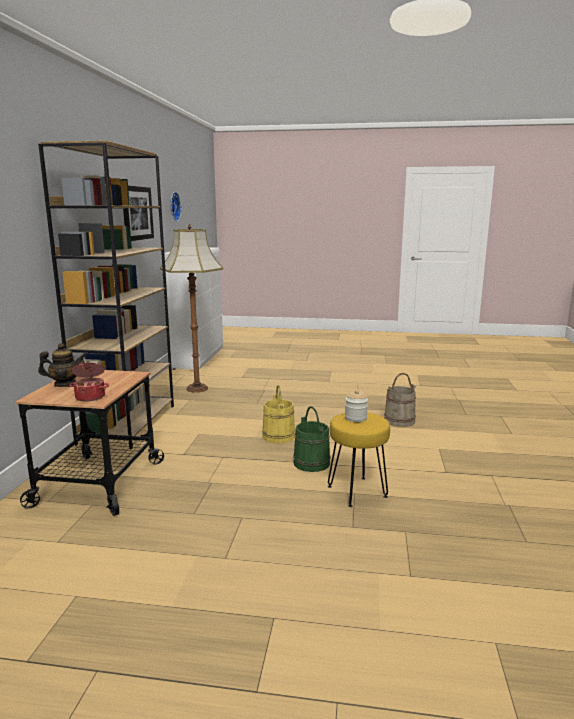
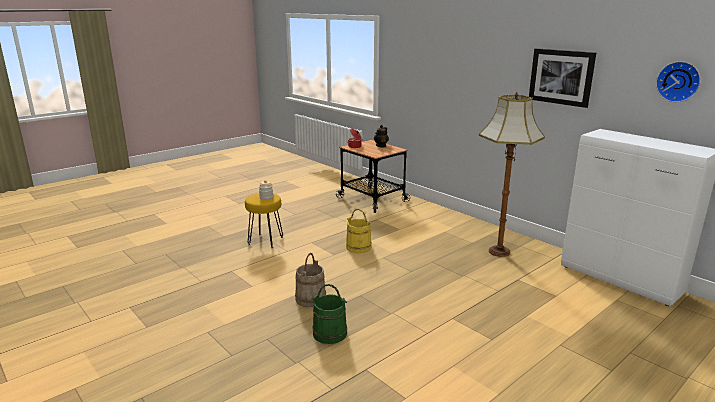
camera: 130 degrees right, 5 degrees up
brown bookcase [38,140,174,449] -> none
green bucket [293,406,331,472] -> green bucket moved to [311,284,347,344]

